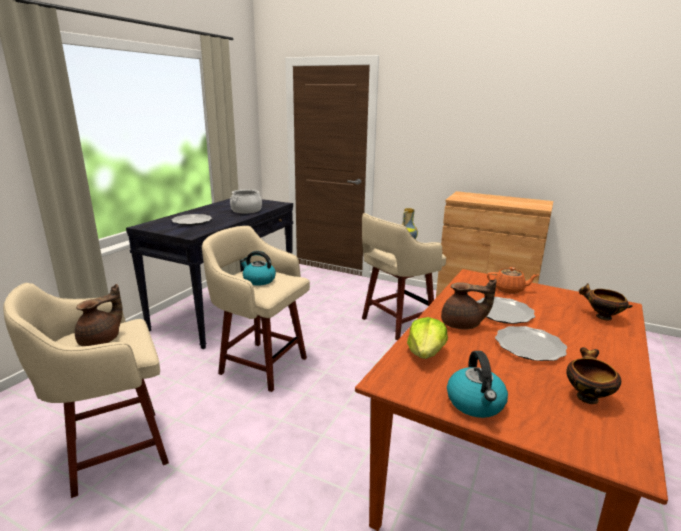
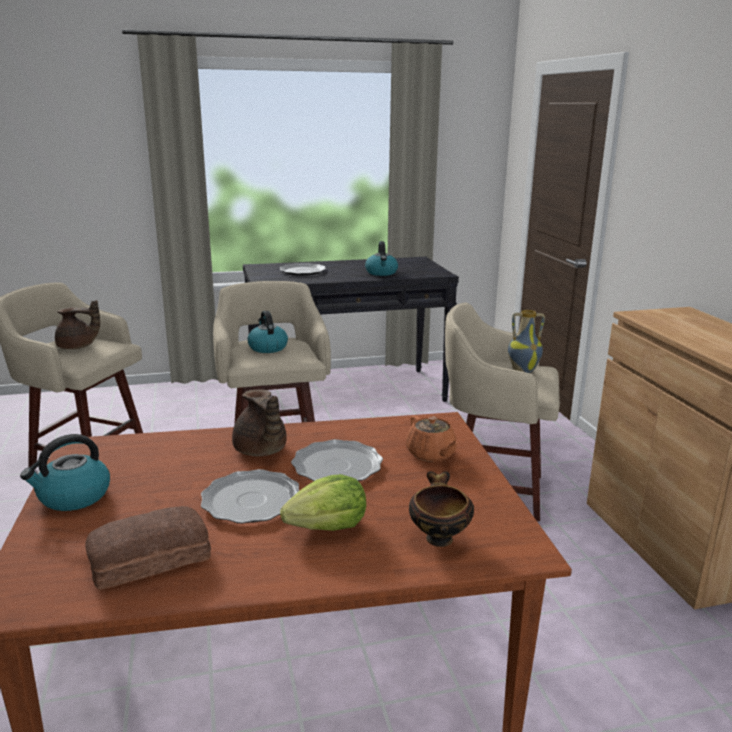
camera: 50 degrees right, 0 degrees up
cooking pot [230,189,262,214] -> kettle [365,241,398,276]
lettuce [407,317,448,359] -> lettuce moved to [280,474,366,531]
bowl [566,347,621,404] -> bread [85,506,211,590]

